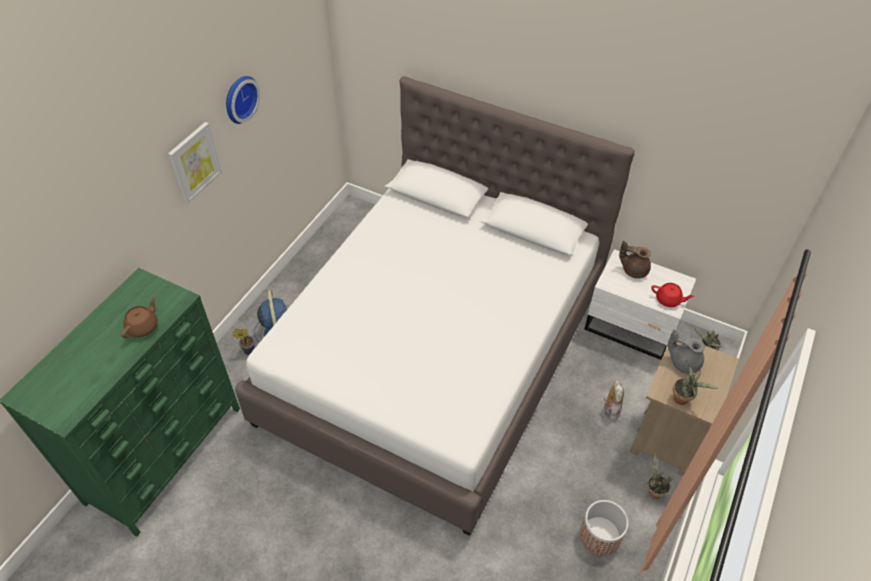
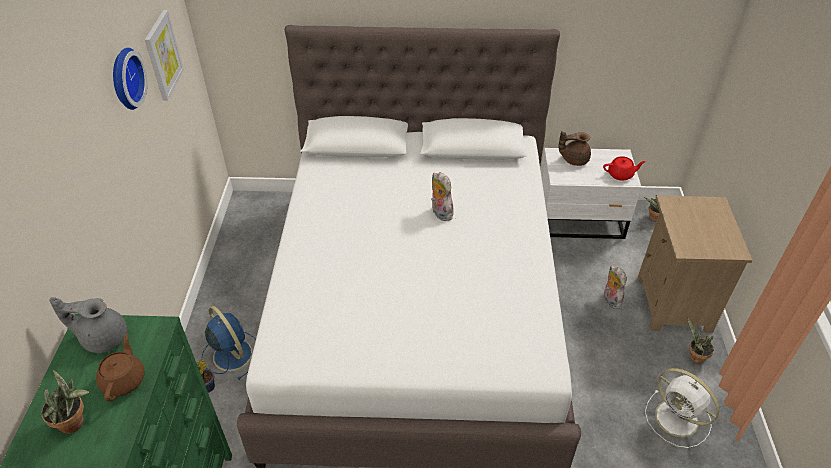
camera: 25 degrees left, 5 degrees down
picture [168,122,222,204] -> picture moved to [145,10,184,101]
planter [580,500,629,556] -> white fan [645,368,720,448]
grey teapot [668,330,705,374] -> grey teapot moved to [49,297,127,353]
potted plant [673,365,719,405] -> potted plant moved to [42,370,89,434]
none -> plush toy [431,172,454,221]

